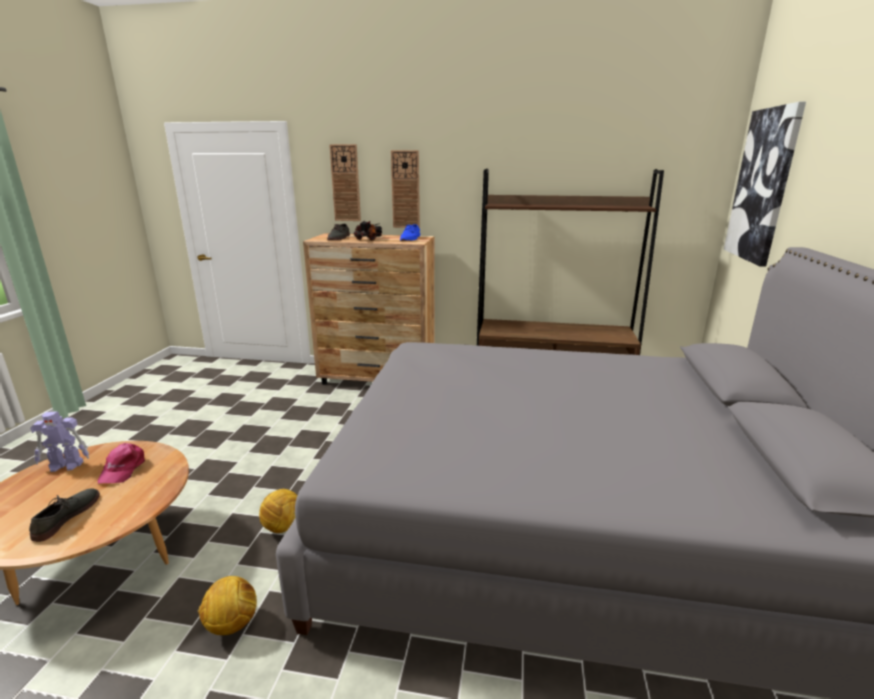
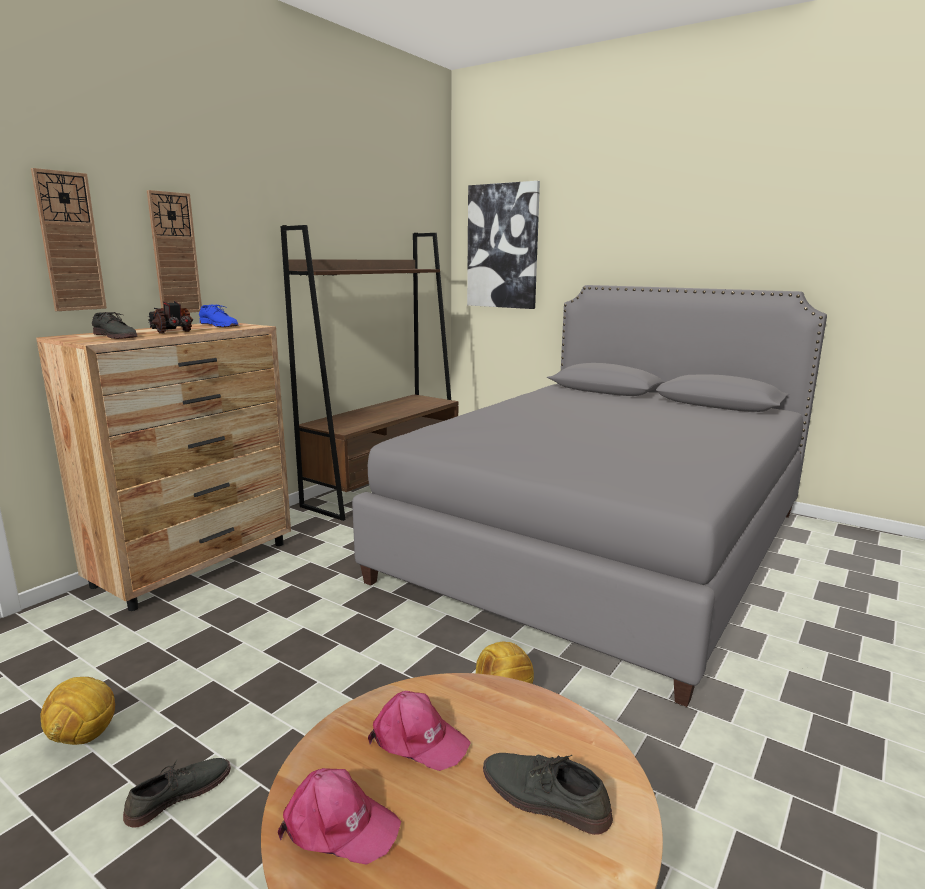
camera: 65 degrees left, 5 degrees down
toy robot [30,411,89,472] -> pink cap [278,768,401,865]
football [198,576,257,635] -> football moved to [40,677,115,745]
none -> grey shoe [123,758,231,828]

